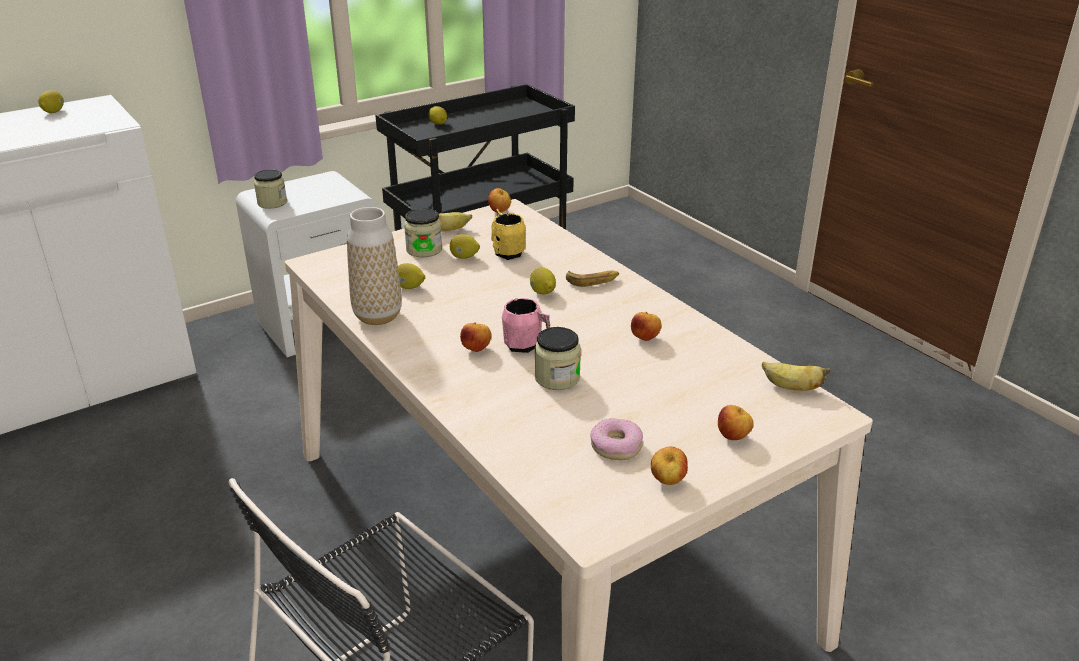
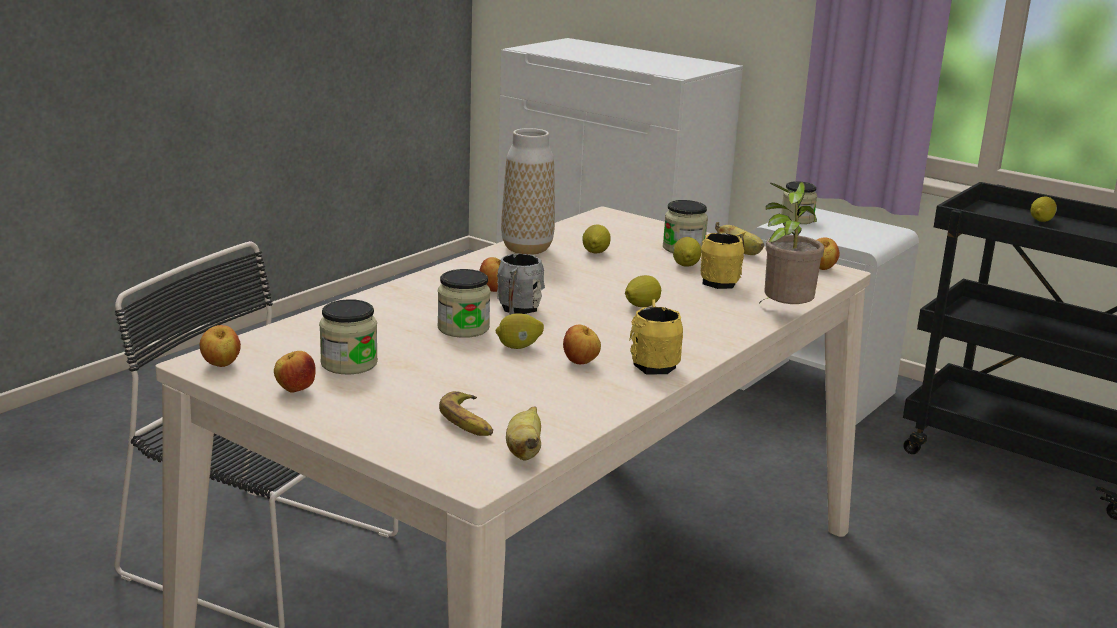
camera: 70 degrees right, 10 degrees down
lemon [38,90,64,113] -> lemon moved to [496,313,544,349]
pink mug [502,298,550,353] -> grey mug [497,254,545,315]
banana [566,270,619,287] -> banana moved to [439,391,493,436]
donut [590,418,643,460] -> jar [319,299,378,374]
apple [718,405,754,440] -> apple moved to [200,325,241,367]
none -> yellow mug [629,299,683,374]
none -> potted plant [759,182,824,304]

